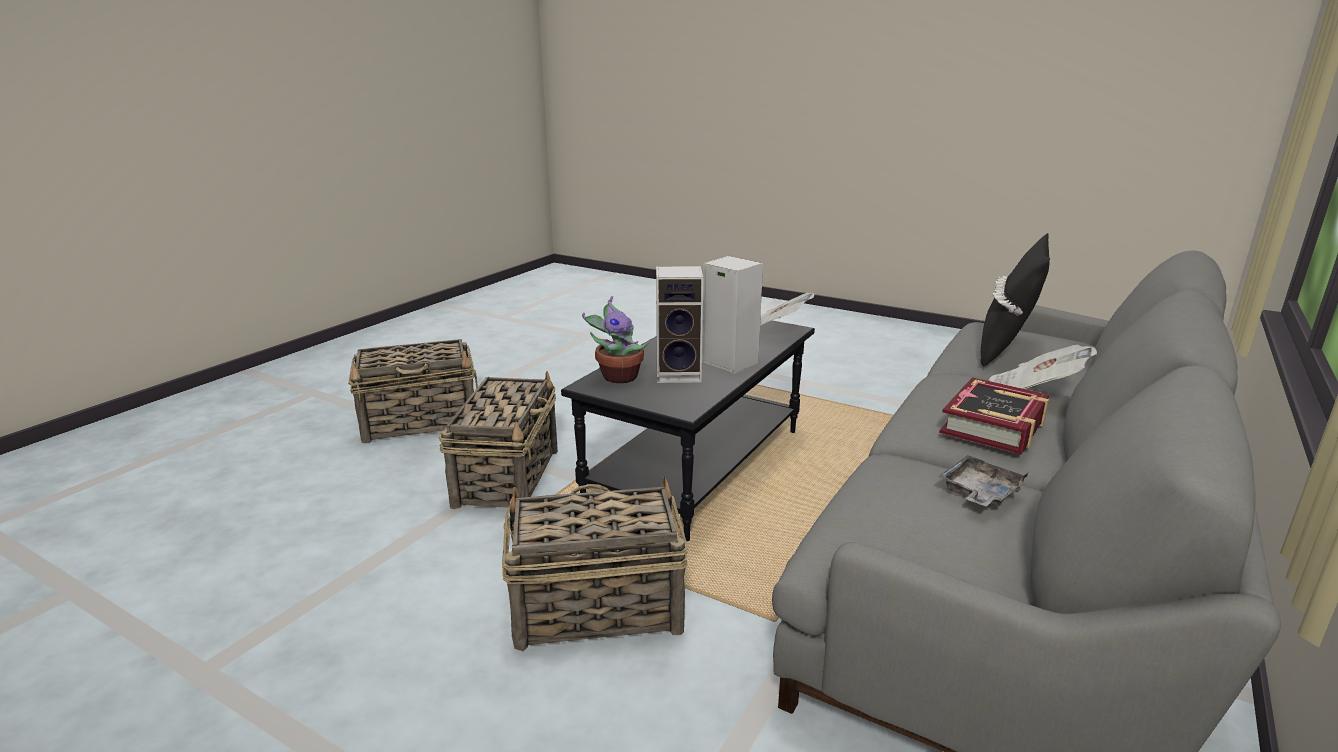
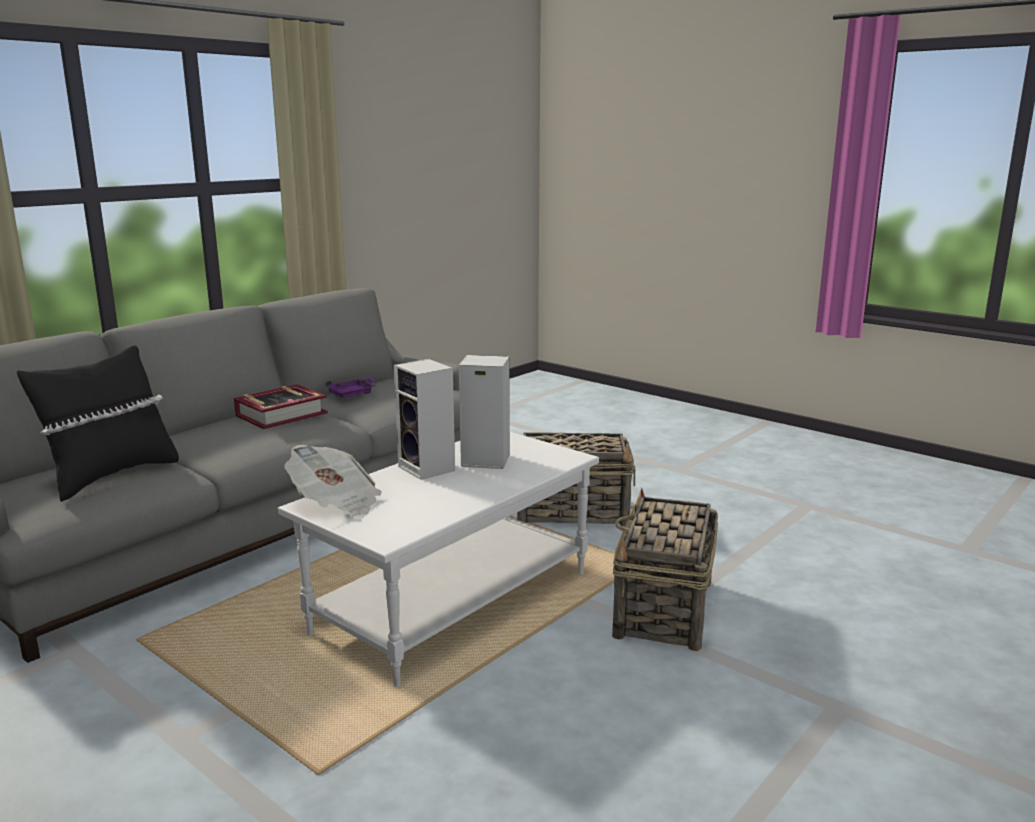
camera: 170 degrees left, 5 degrees down
basket [348,339,478,443] -> none
black coffee table [561,321,815,541] -> white coffee table [278,432,599,687]
potted plant [582,296,650,383] -> none
grey tray [938,455,1029,507] -> purple tray [325,378,375,398]
newspaper [989,345,1097,389] -> none

